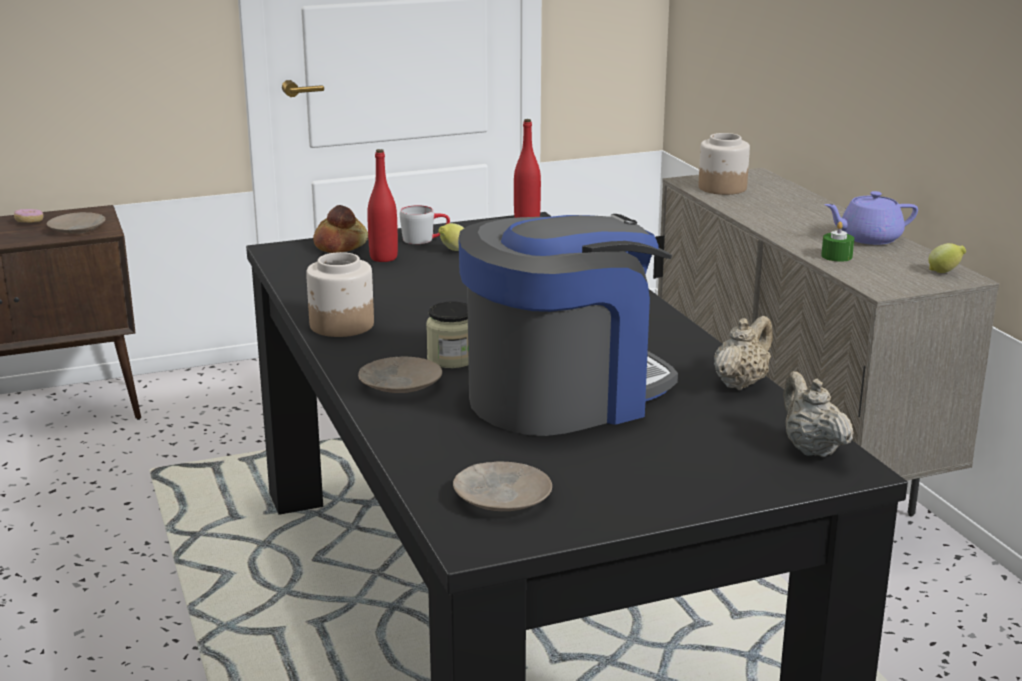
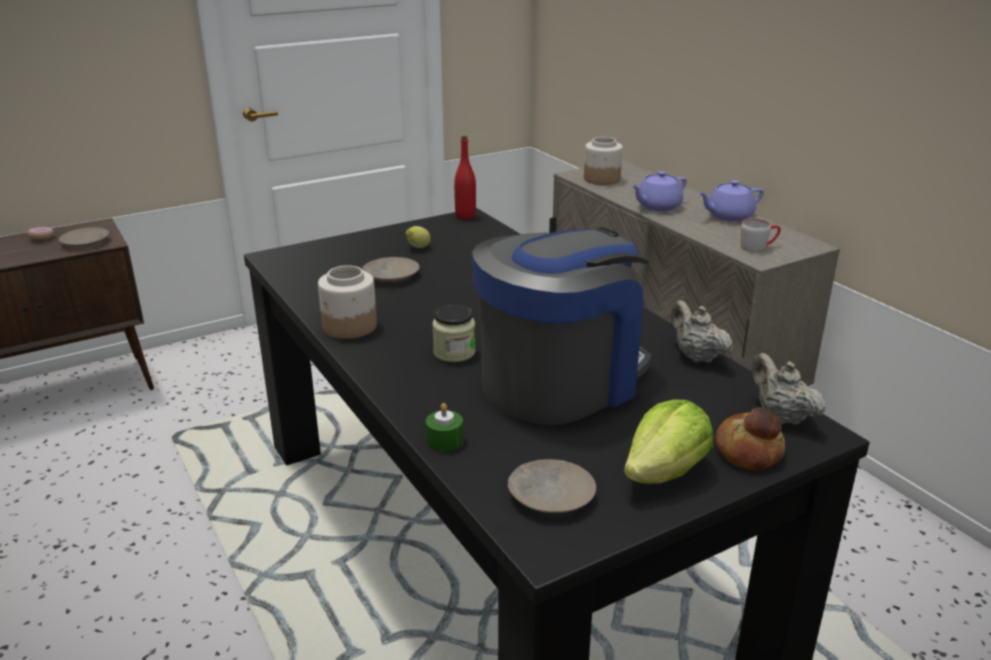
camera: 10 degrees left, 5 degrees up
bread [313,205,368,253] -> bread moved to [715,407,785,470]
beige plate [358,356,442,393] -> beige plate moved to [363,257,419,282]
red bottle [367,149,398,262] -> none
grey mug [400,205,450,244] -> grey mug moved to [741,219,781,252]
beige teapot [714,316,773,390] -> beige teapot turned 60 degrees counterclockwise [671,300,733,363]
green candle [821,221,854,262] -> green candle moved to [426,403,463,452]
lemon [929,243,966,273] -> none
none -> lettuce [624,400,713,484]
none -> purple teapot [632,171,687,211]

